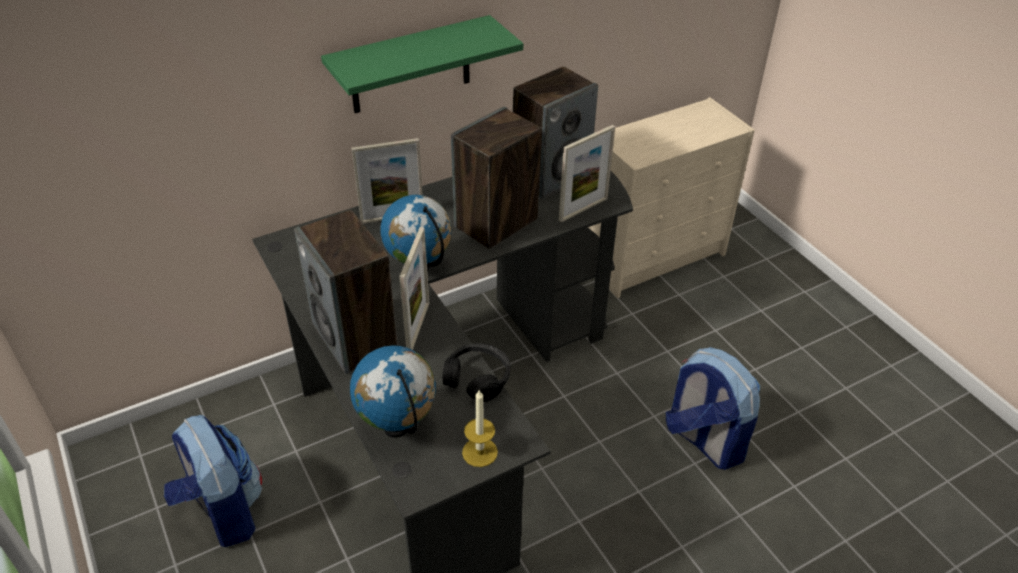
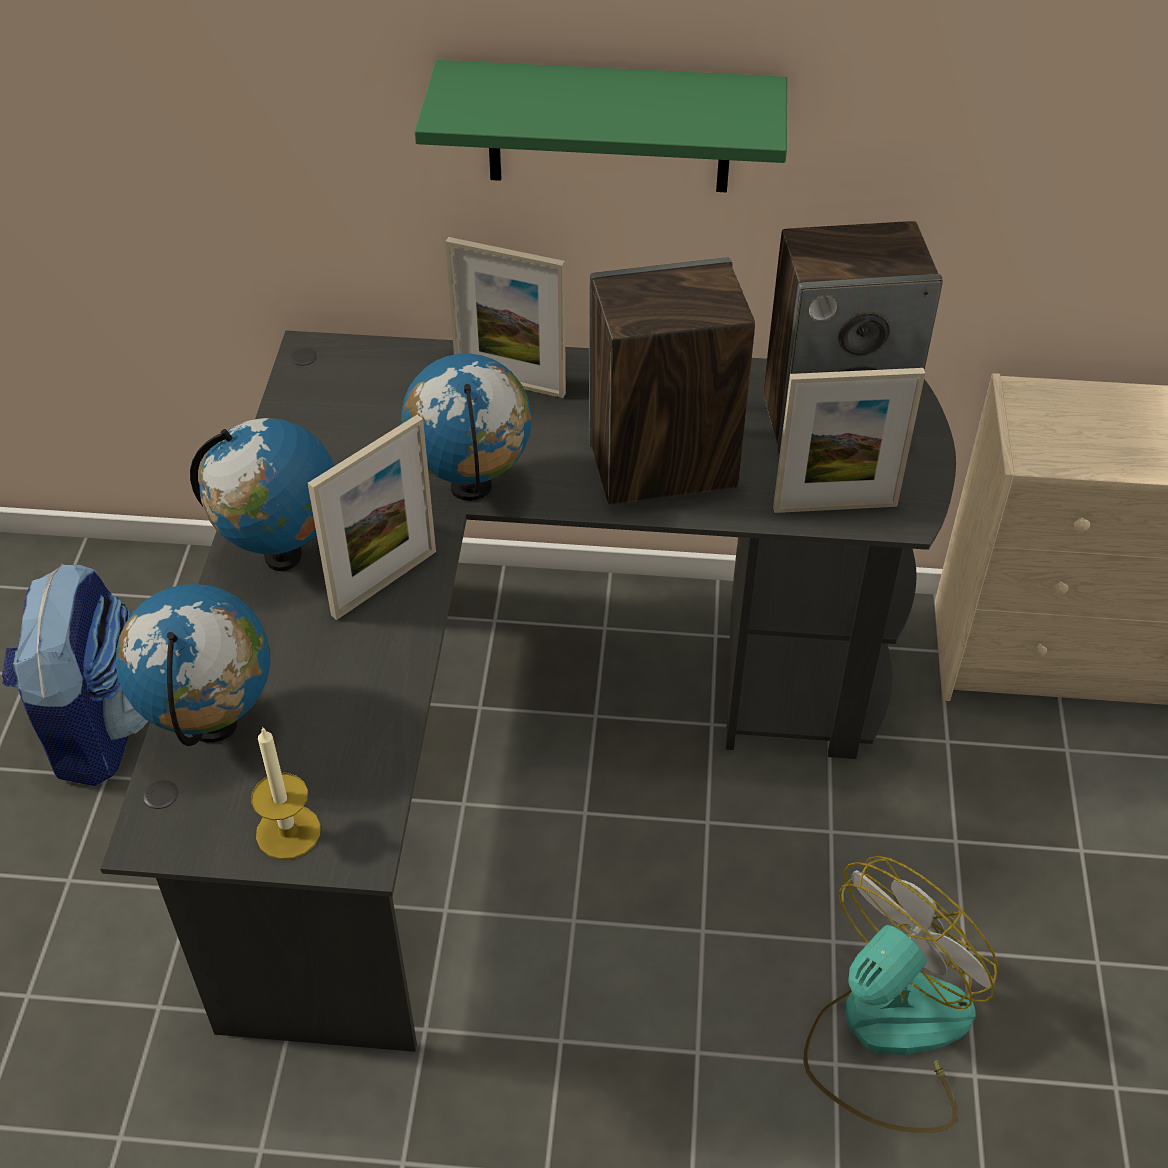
camera: 35 degrees right, 5 degrees up
speaker [294,210,398,374] -> globe [190,418,334,571]
black headphones [443,343,510,402] -> none
backpack [666,347,760,470] -> fan [804,856,998,1133]

